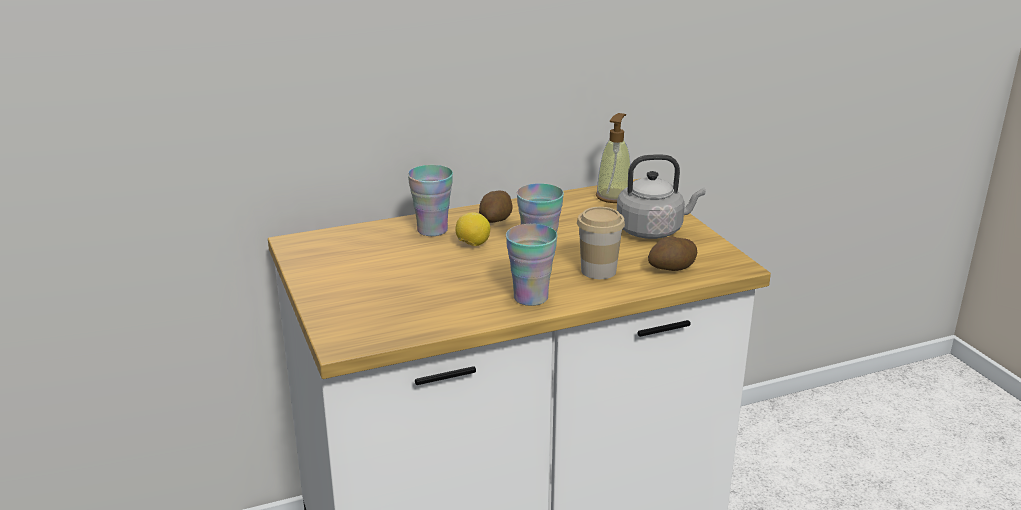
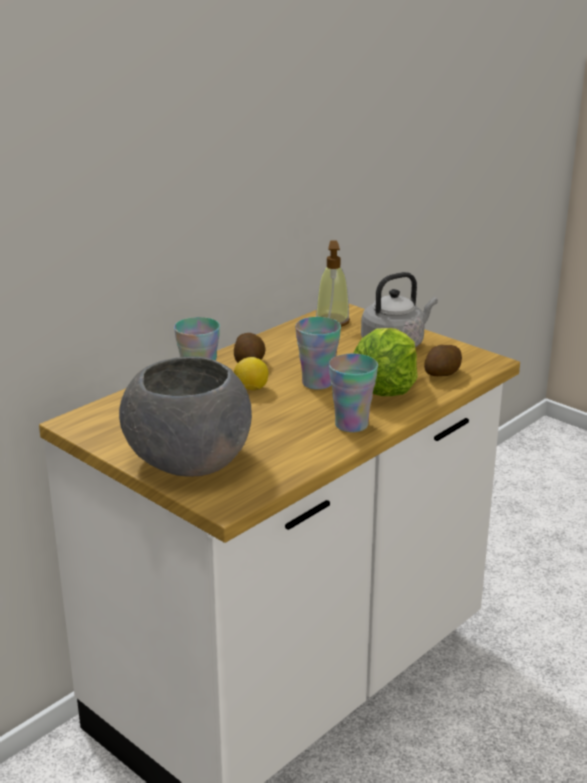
camera: 25 degrees left, 0 degrees up
cup [577,207,625,279] -> lettuce [353,328,418,396]
none -> grey bowl [119,357,252,477]

